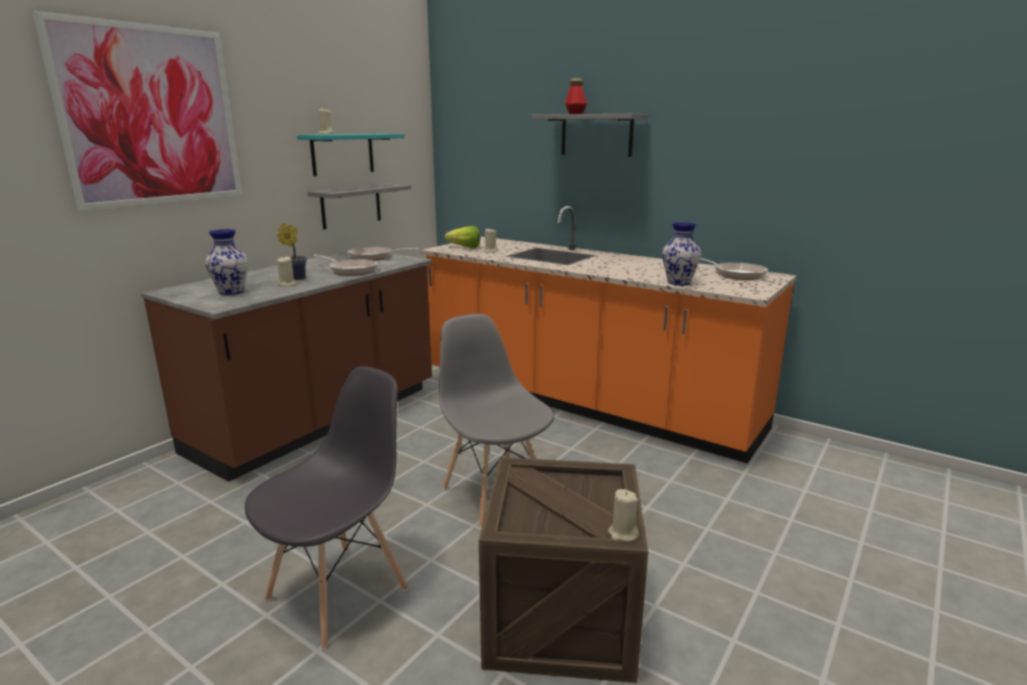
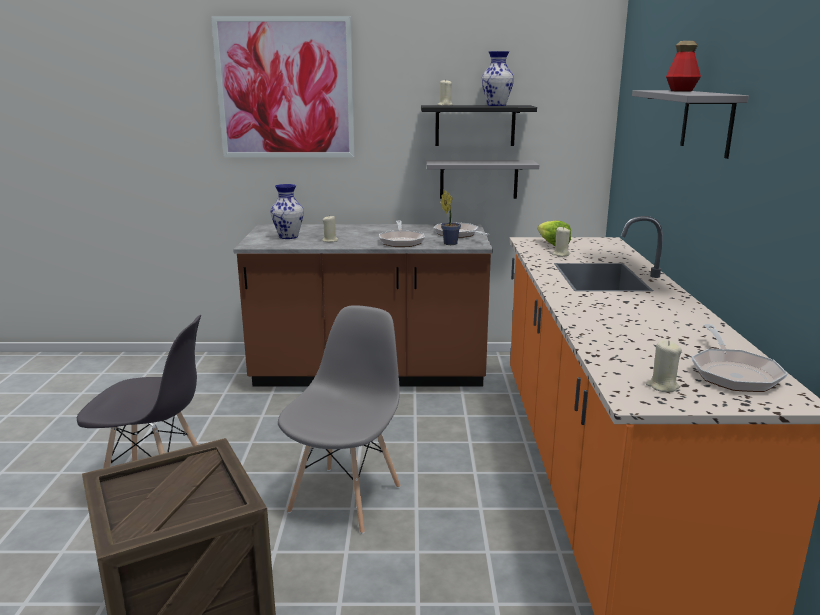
camera: 55 degrees right, 0 degrees up
potted plant [277,223,307,280] -> potted plant moved to [441,190,461,245]
turquoise shelf [297,134,405,176] -> black shelf [421,105,537,146]
beige candle [608,489,639,542] -> beige candle moved to [646,340,682,392]
vase [662,222,701,285] -> vase moved to [482,51,514,106]

